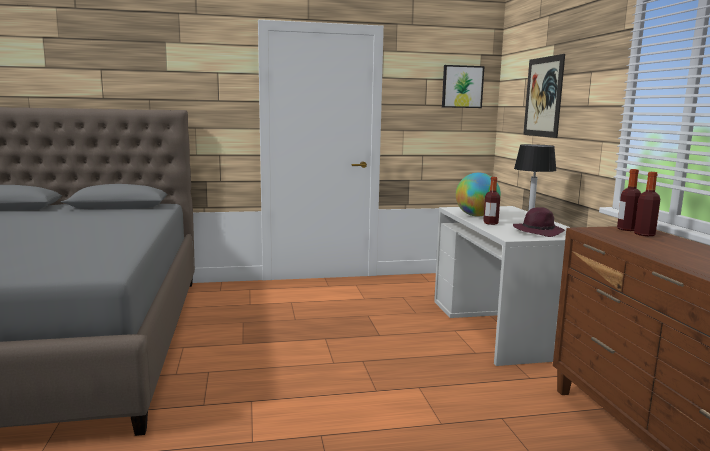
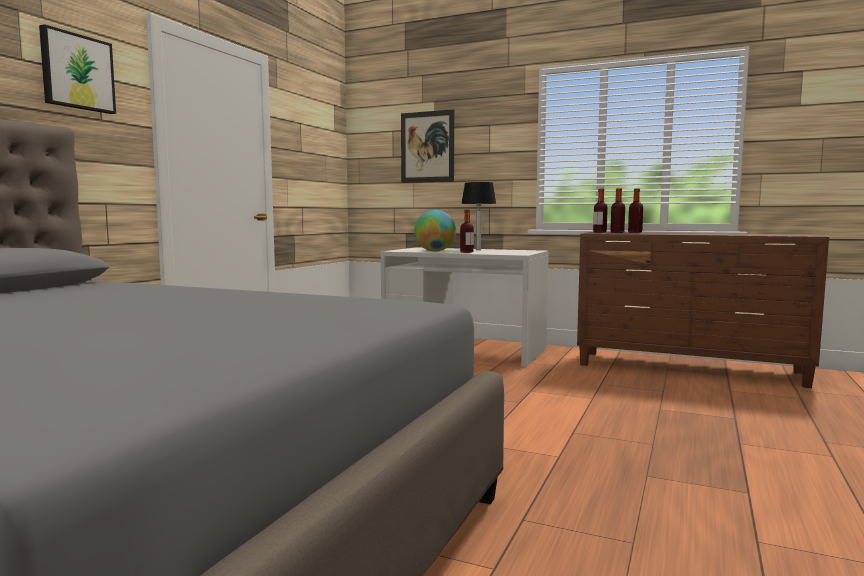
camera: 55 degrees left, 5 degrees down
picture [442,65,485,108] -> picture moved to [39,24,116,114]
purple hat [513,207,565,237] -> none
none -> bottle [628,188,643,233]

